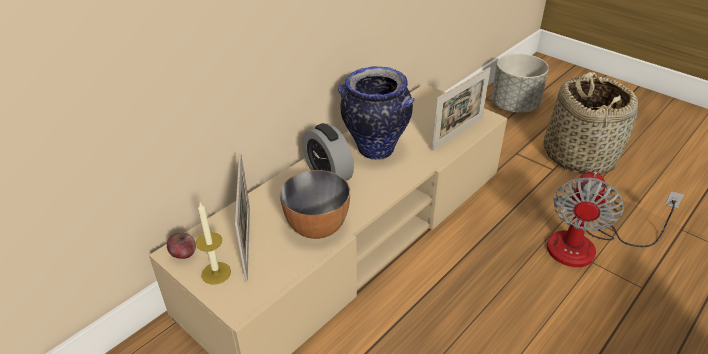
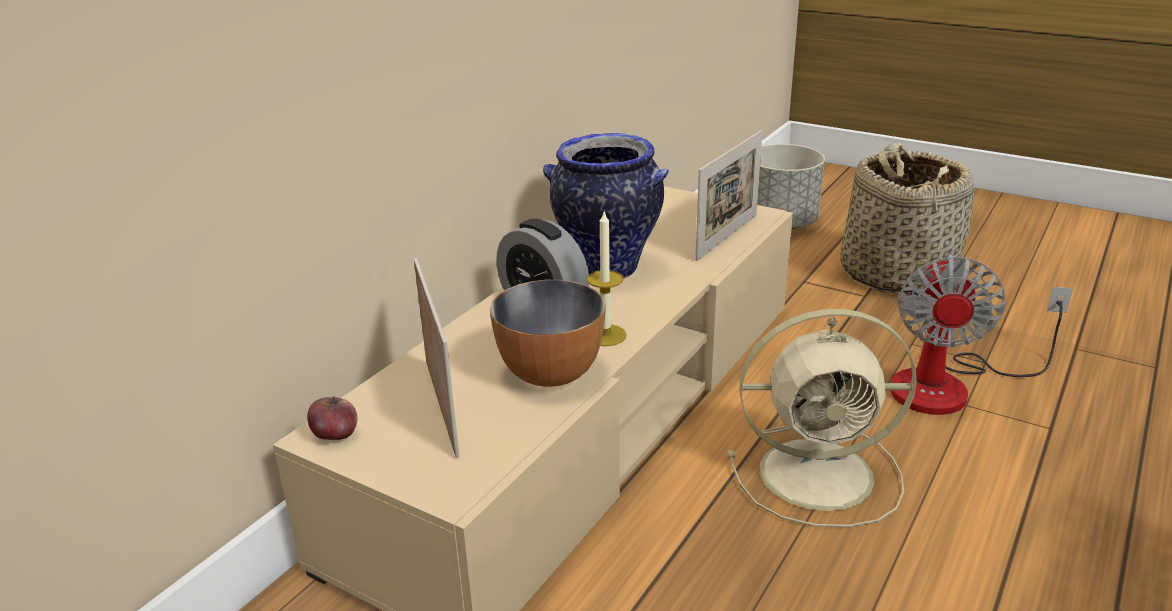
camera: 10 degrees left, 10 degrees down
candle [196,203,231,285] -> candle moved to [587,210,627,346]
none -> beige fan [727,309,917,528]

